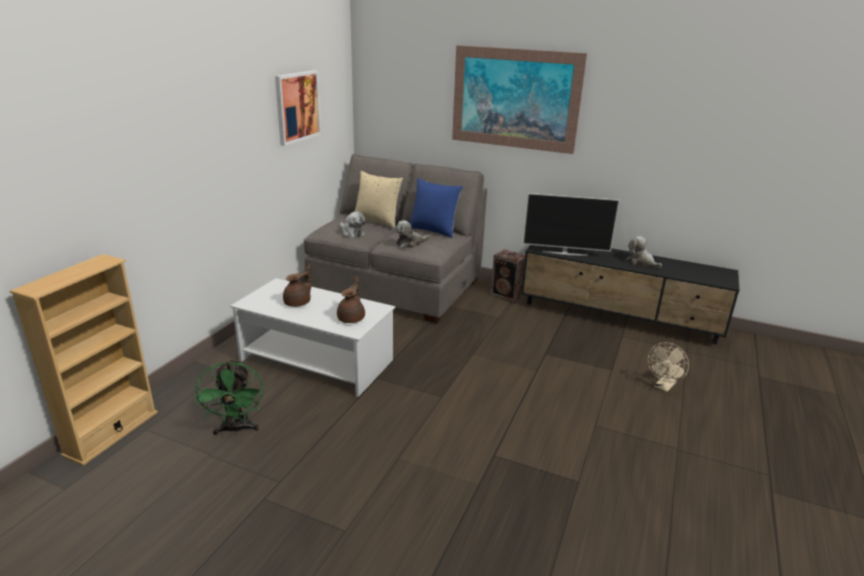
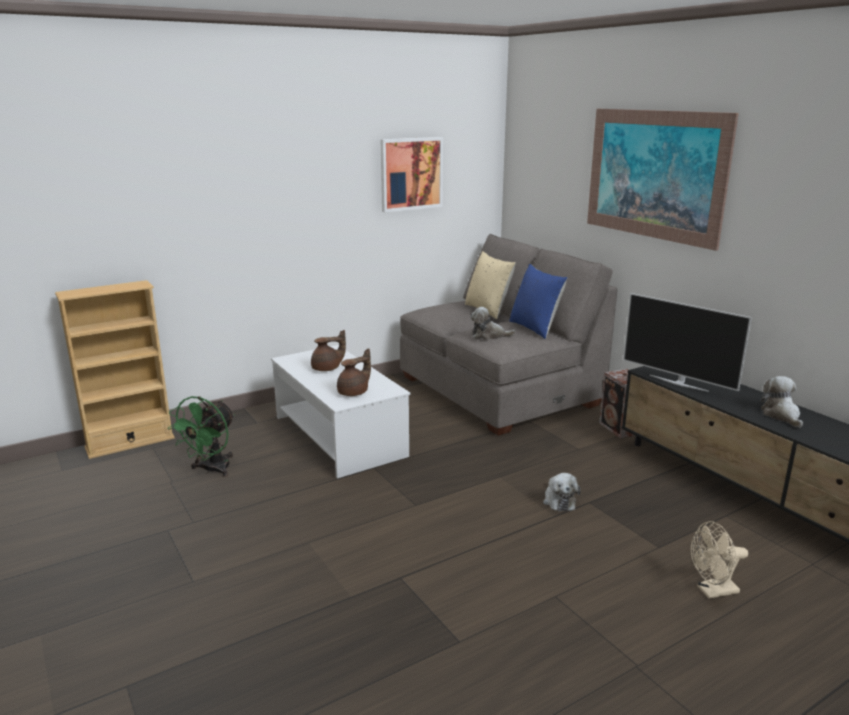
camera: 35 degrees right, 5 degrees down
plush toy [340,212,365,238] -> plush toy moved to [543,473,581,512]

